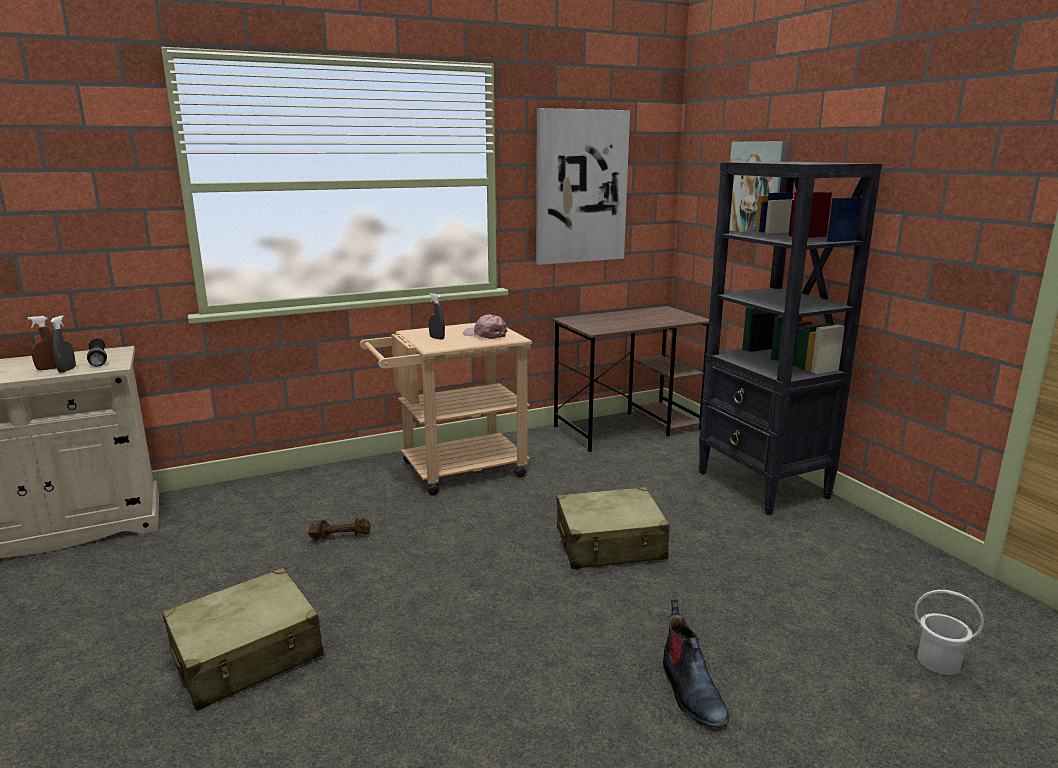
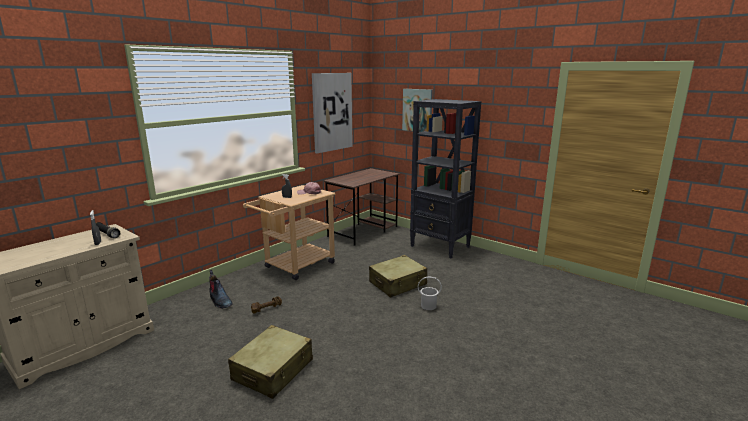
camera: 25 degrees left, 0 degrees up
brown spray bottle [27,316,57,370] -> none
boot [663,600,729,727] -> boot moved to [209,270,233,309]
white bucket [914,590,984,675] -> white bucket moved to [418,277,442,310]

